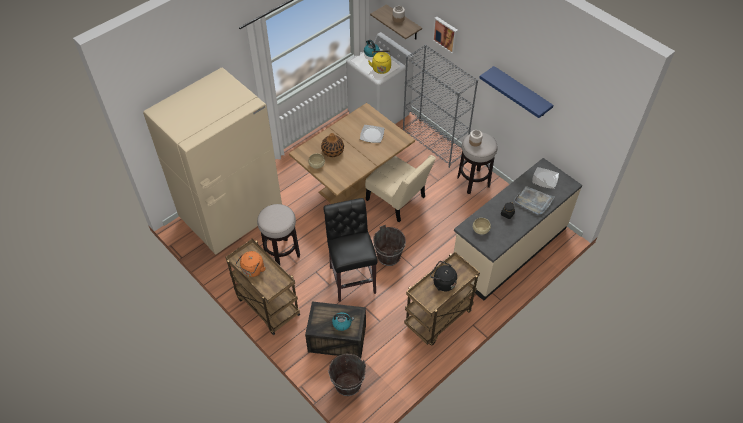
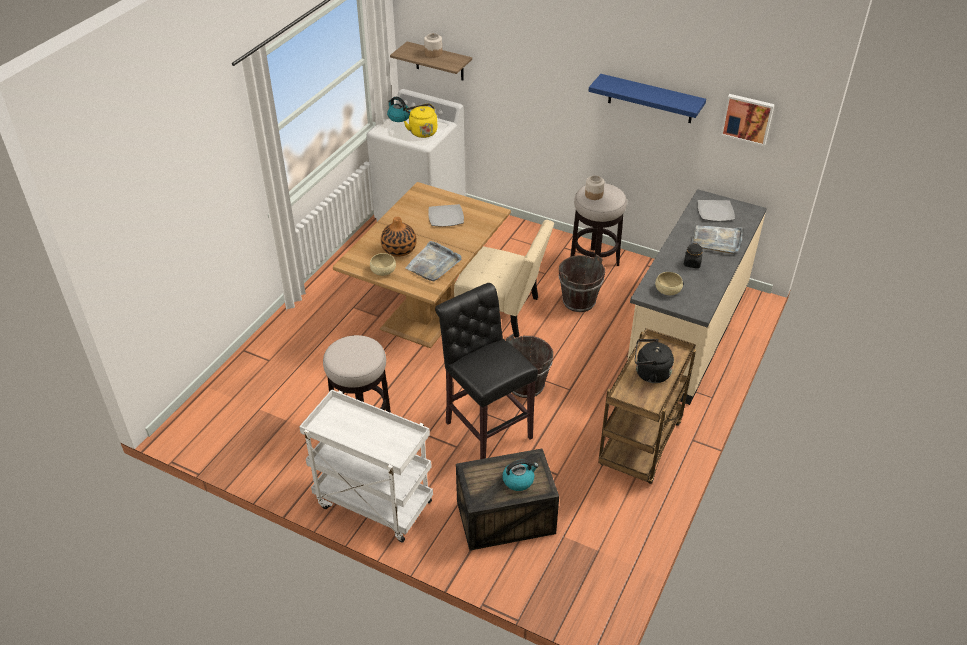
camera: 20 degrees left, 10 degrees down
beige fridge [143,67,282,254] -> none
brown cart [225,239,300,335] -> white cart [299,389,433,543]
orange kettle [235,251,266,277] -> none
brown bucket [328,354,366,396] -> brown bucket moved to [559,254,605,312]
grey bookcase [403,44,478,168] -> none
picture [433,17,458,54] -> picture moved to [720,94,775,146]
none -> grey tray [405,241,462,281]

